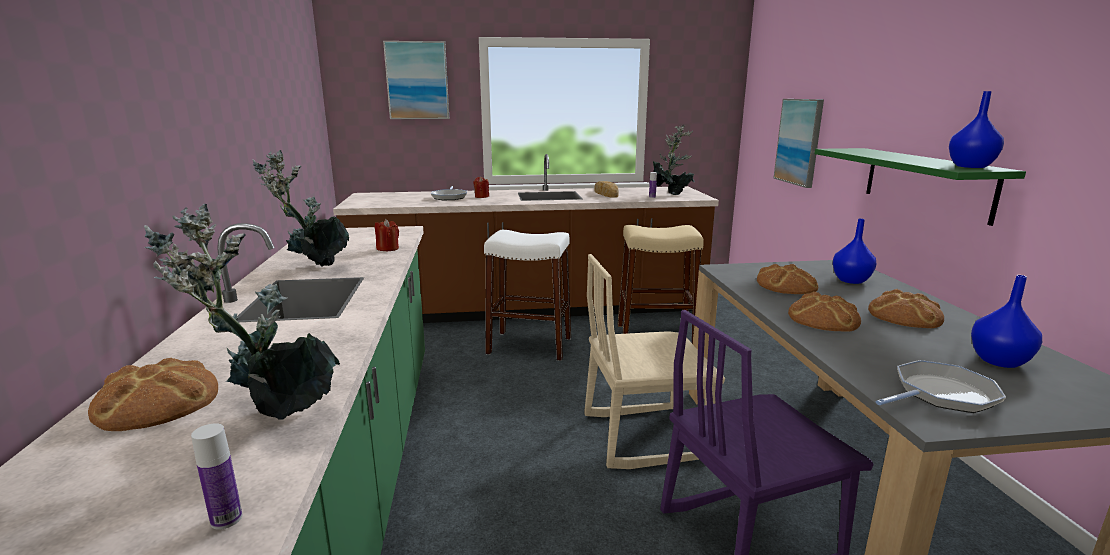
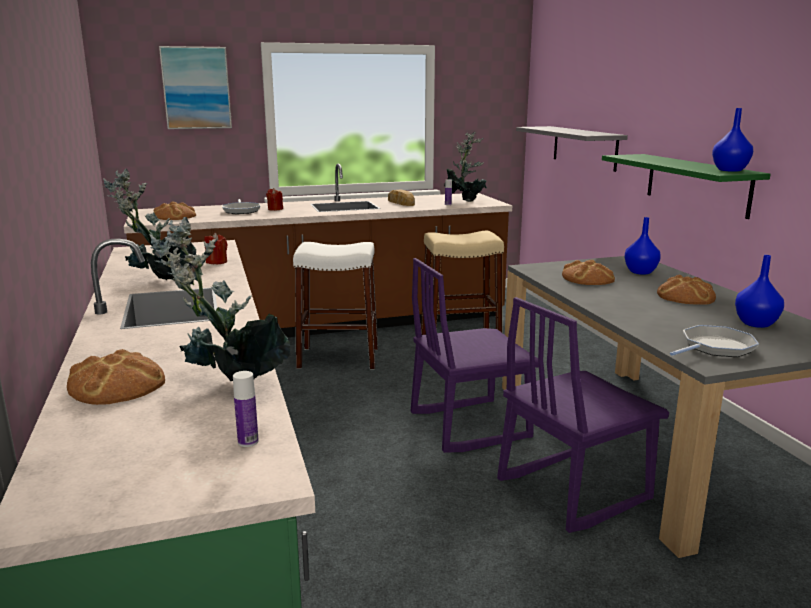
camera: 10 degrees left, 0 degrees up
beige chair [584,254,725,469] -> purple chair [411,258,539,453]
picture [774,99,824,188] -> grey shelf [516,126,628,172]
bread [788,292,861,332] -> bread moved to [154,201,196,220]

